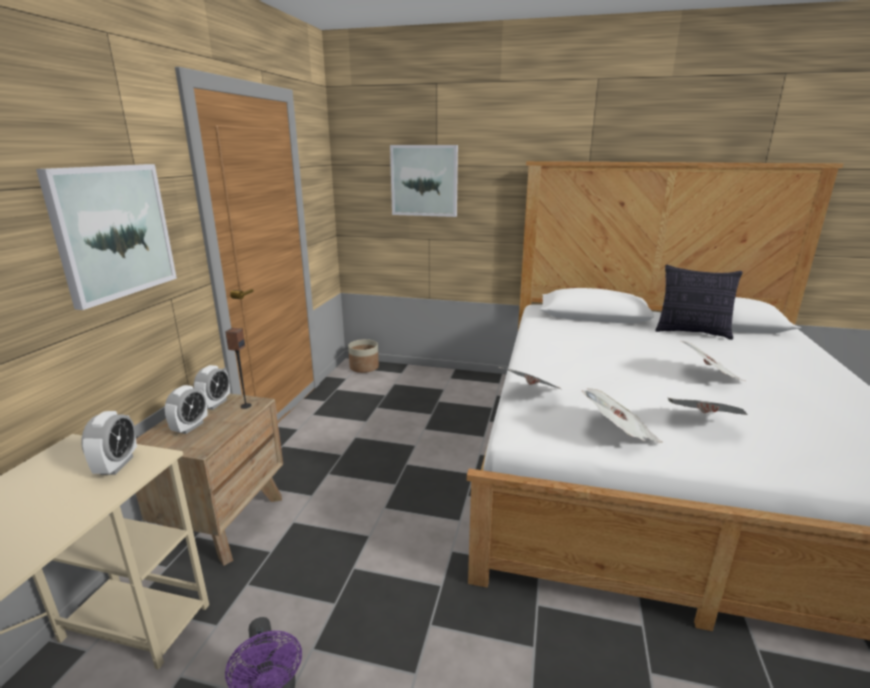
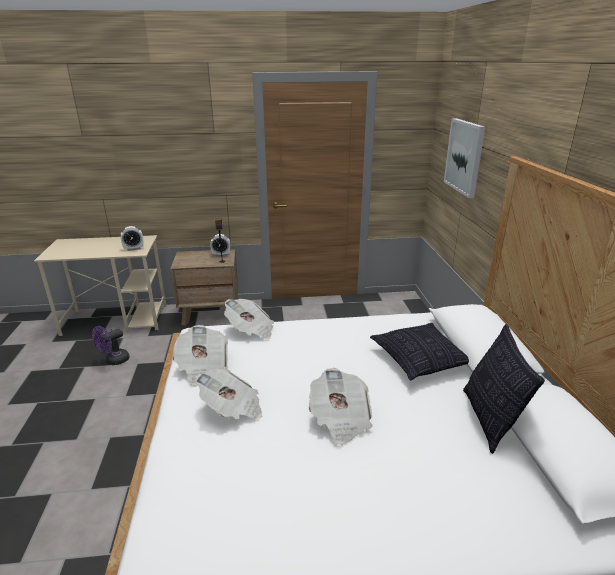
camera: 70 degrees right, 5 degrees up
picture [36,164,177,310] -> none
alarm clock [165,385,208,434] -> none
planter [348,339,379,373] -> none
none -> pillow [370,323,469,380]

